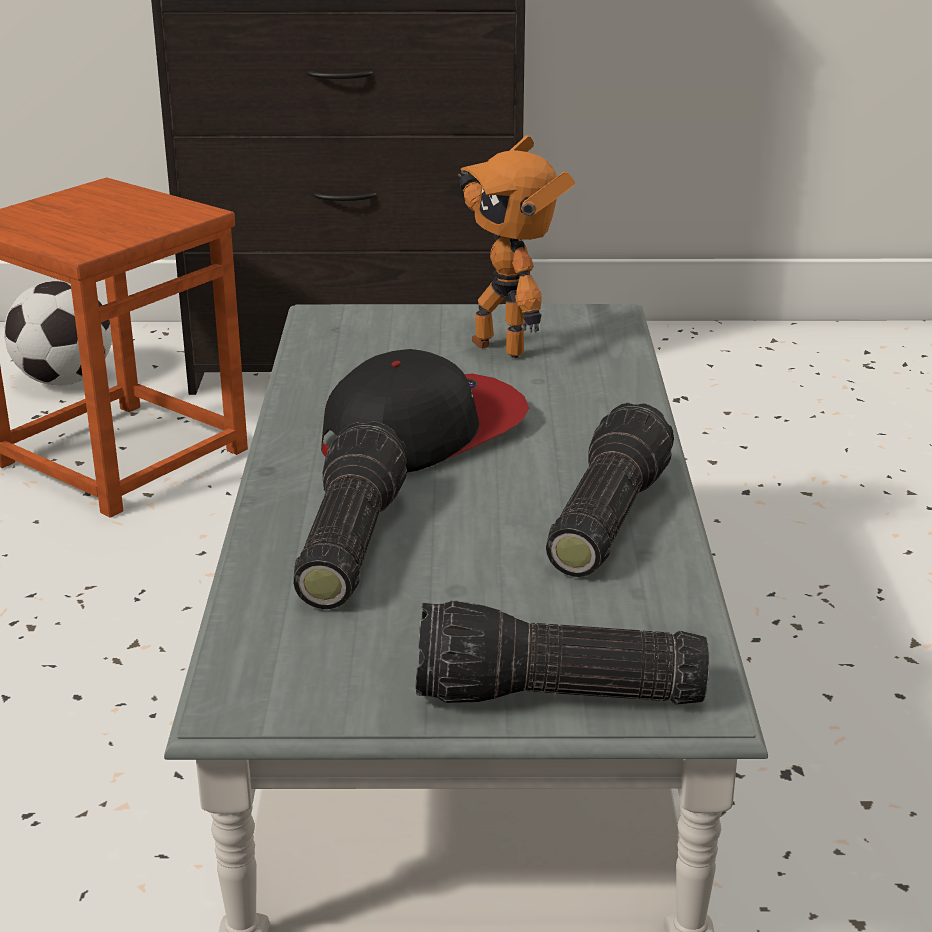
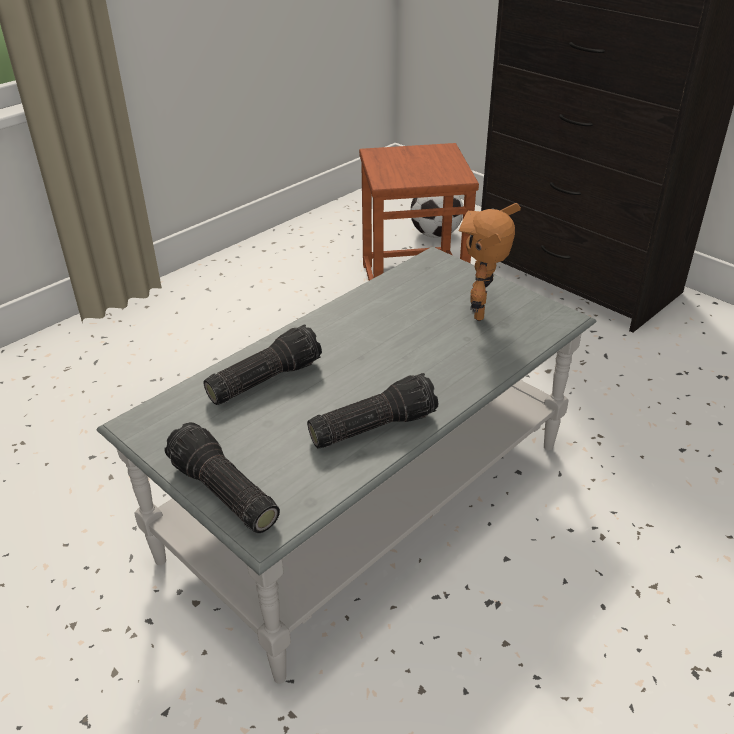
camera: 45 degrees right, 10 degrees up
cap [321,349,529,473] -> none

